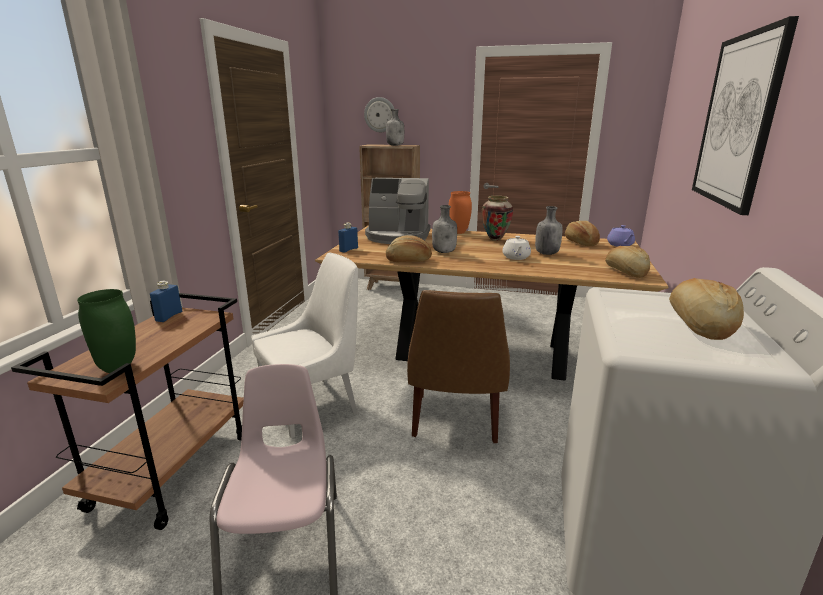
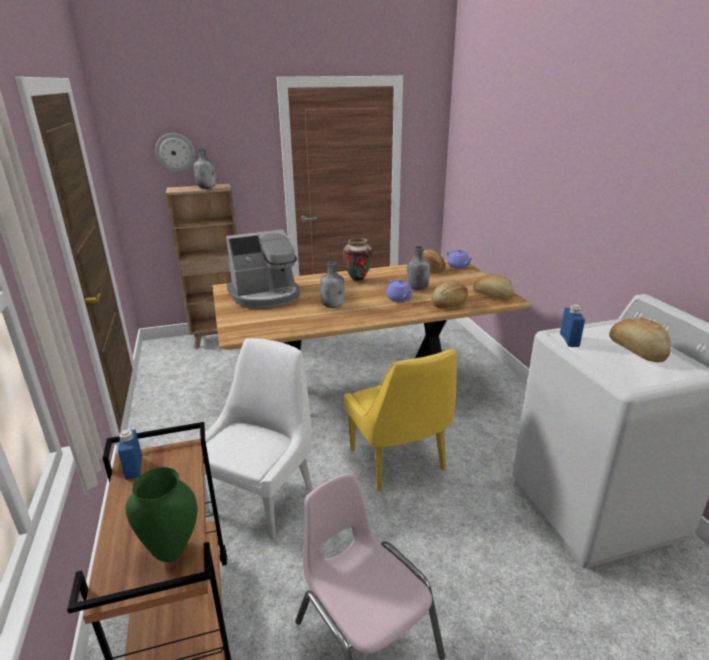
camera: 30 degrees left, 5 degrees up
blue bottle [338,223,358,253] -> blue bottle moved to [560,305,585,347]
bread [386,235,432,262] -> bread moved to [431,281,468,308]
brown chair [407,290,510,443] -> yellow chair [344,349,457,491]
orange vase [449,191,472,234] -> none
white teapot [502,236,531,260] -> purple teapot [386,279,412,302]
picture [692,16,799,215] -> none

